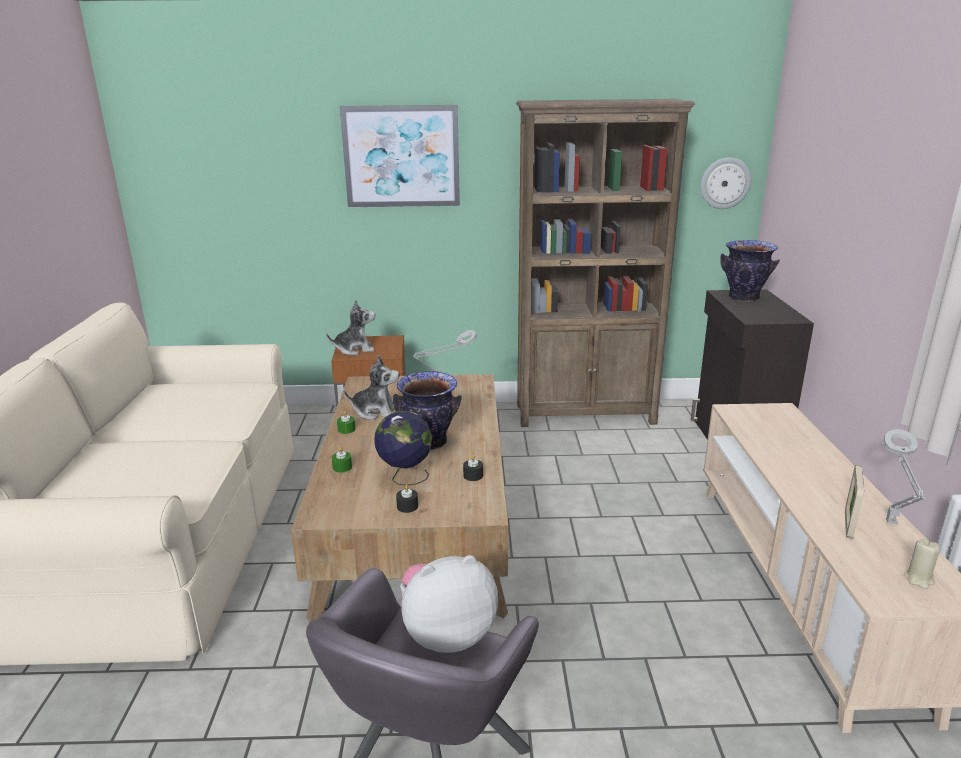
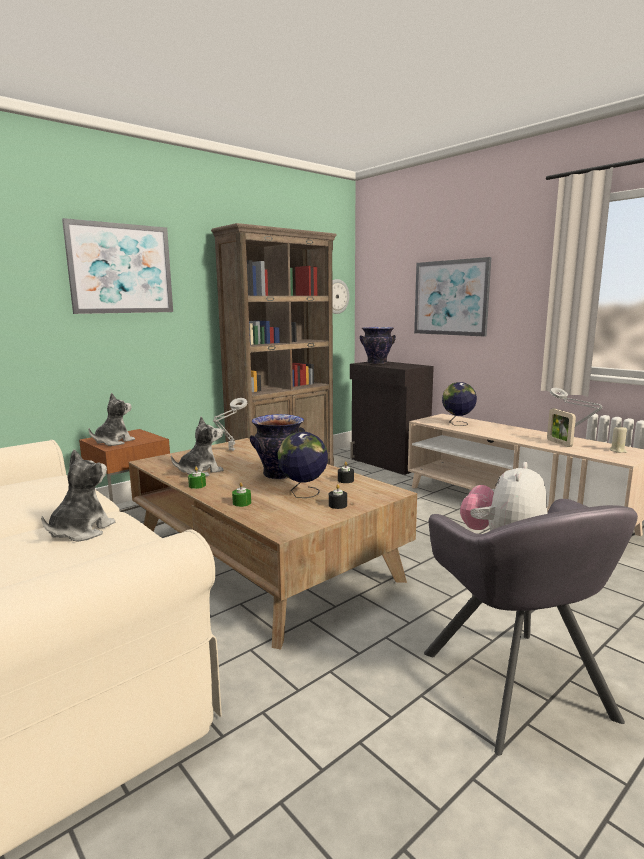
camera: 40 degrees left, 10 degrees down
none -> plush toy [41,450,115,542]
none -> picture [414,257,491,336]
none -> globe [442,382,477,426]

